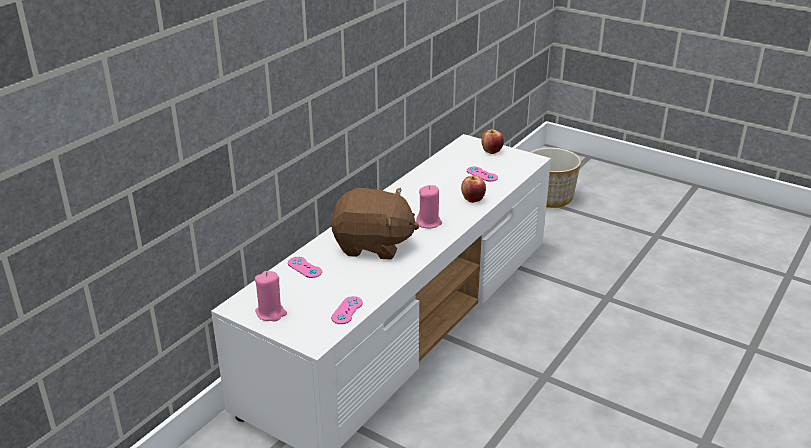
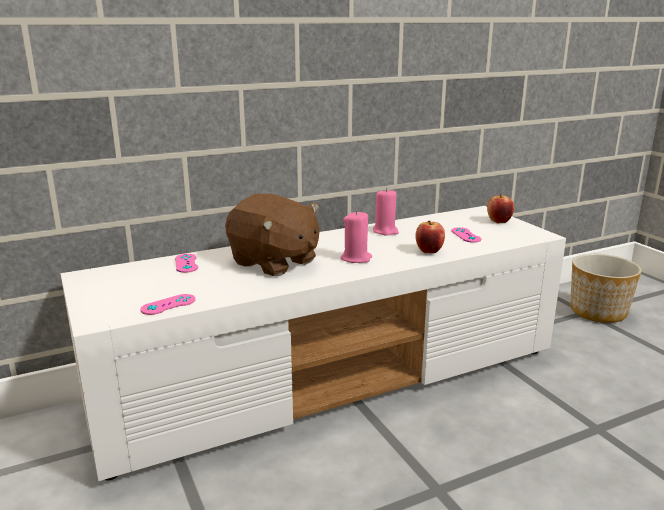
camera: 30 degrees right, 10 degrees down
pink candle [255,271,287,321] -> pink candle moved to [373,188,399,236]

